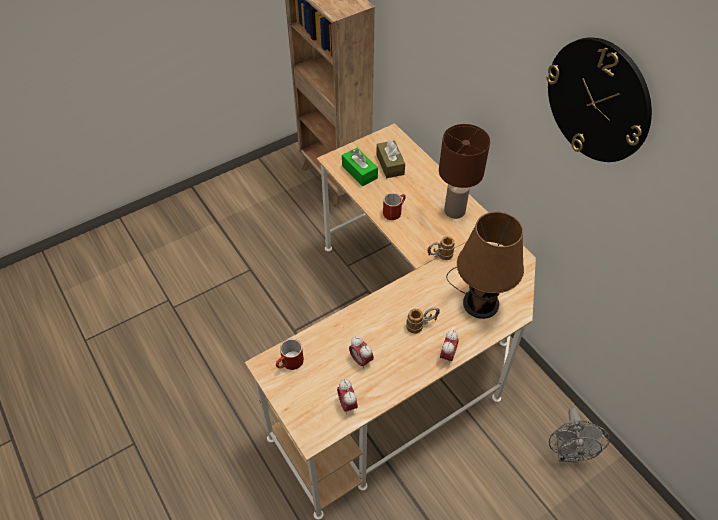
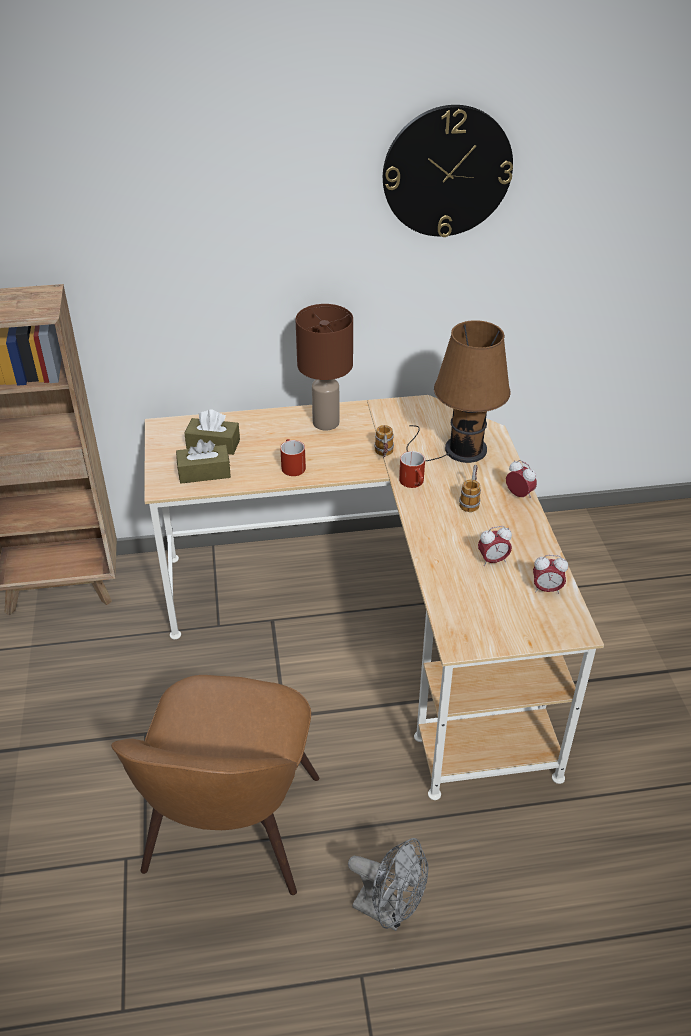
camera: 65 degrees left, 10 degrees down
red mug [276,339,304,370] -> red mug moved to [399,451,425,488]
green tissue box [342,148,378,186] -> brown tissue box [176,439,231,484]
grey fan [549,407,610,463] -> grey fan moved to [348,838,428,931]
none -> brown chair [111,675,319,895]

